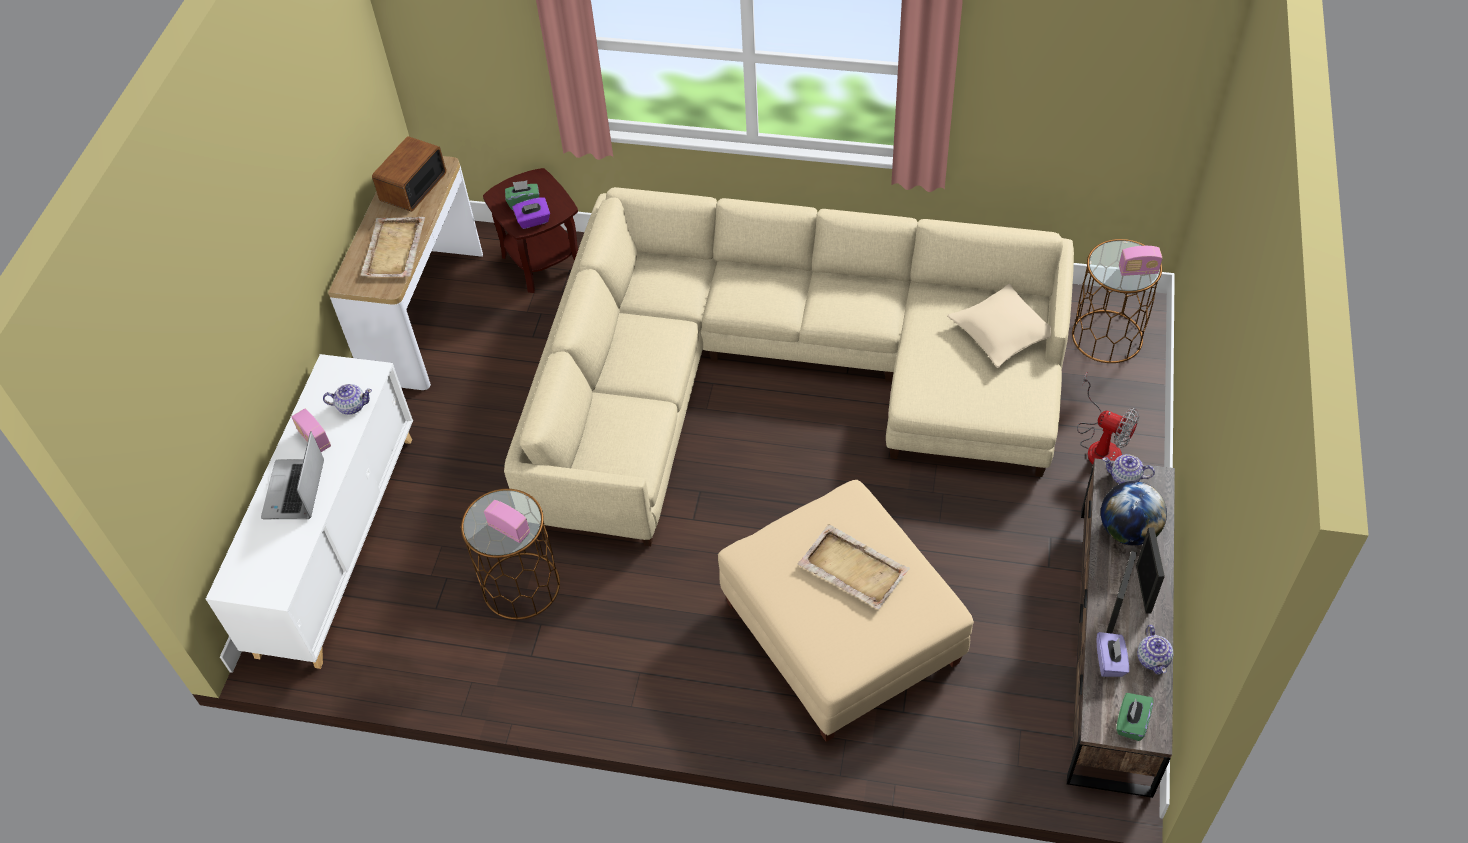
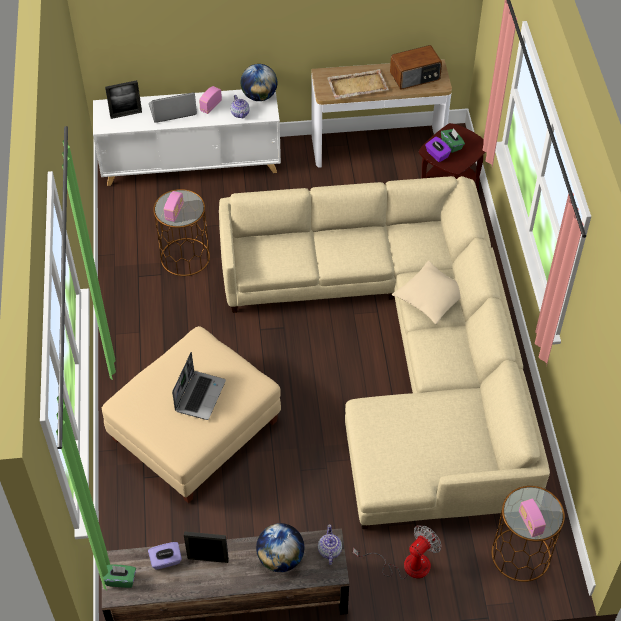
camera: 70 degrees right, 0 degrees up
radio [372,136,446,212] -> radio turned 150 degrees clockwise [390,45,442,90]
beige tray [798,524,910,609] -> laptop [172,352,226,420]
beige pillow [947,284,1051,368] -> beige pillow moved to [392,261,460,324]
fan [1077,373,1139,464] -> fan turned 150 degrees counterclockwise [353,525,442,579]
picture frame [1136,527,1165,614] -> picture frame moved to [105,80,142,119]
teapot [1137,625,1173,675] -> none
none -> globe [241,64,277,101]

